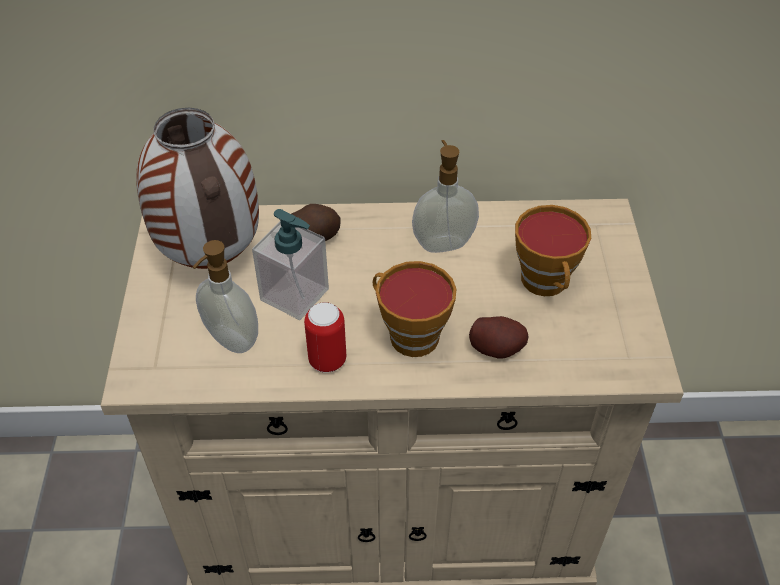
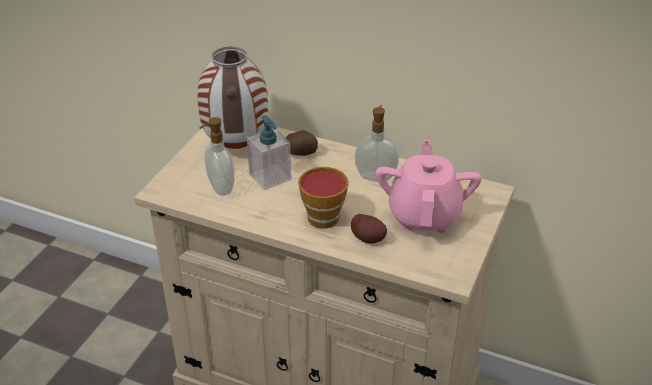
camera: 25 degrees right, 10 degrees down
can [304,302,346,373] -> none
cup [515,205,591,296] -> pink teapot [375,140,482,233]

